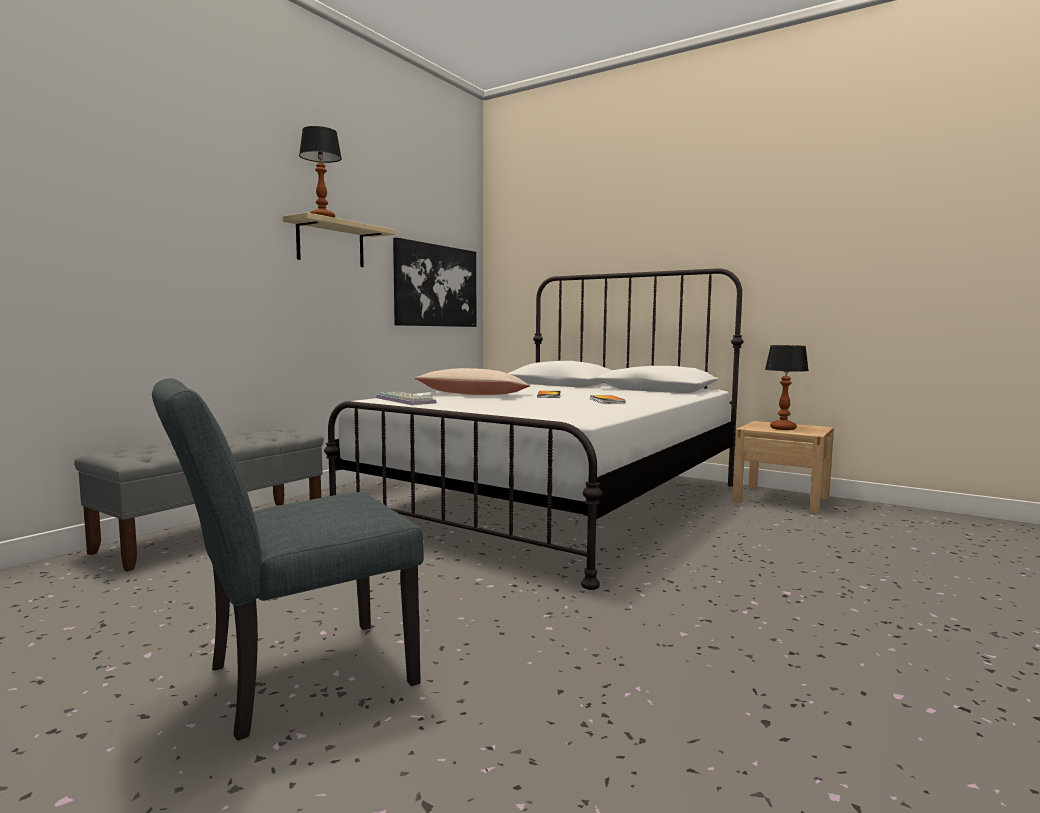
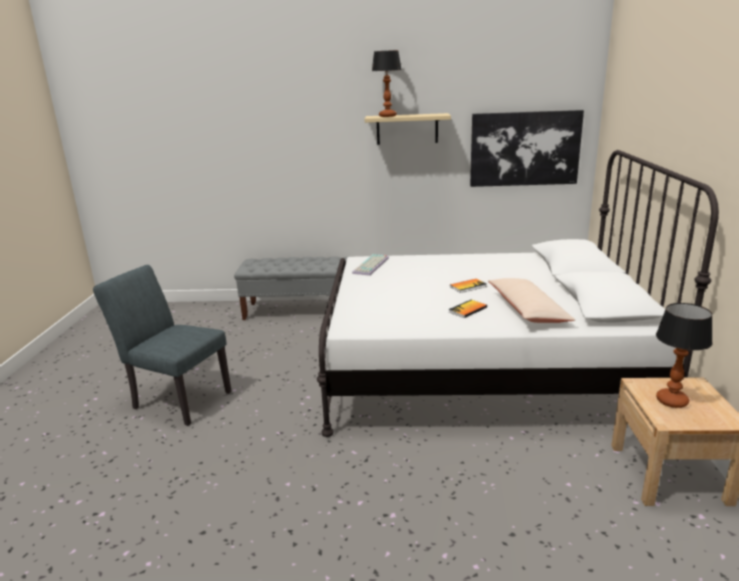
camera: 60 degrees right, 15 degrees up
beige pillow [414,368,530,395] -> beige pillow moved to [488,278,575,323]

